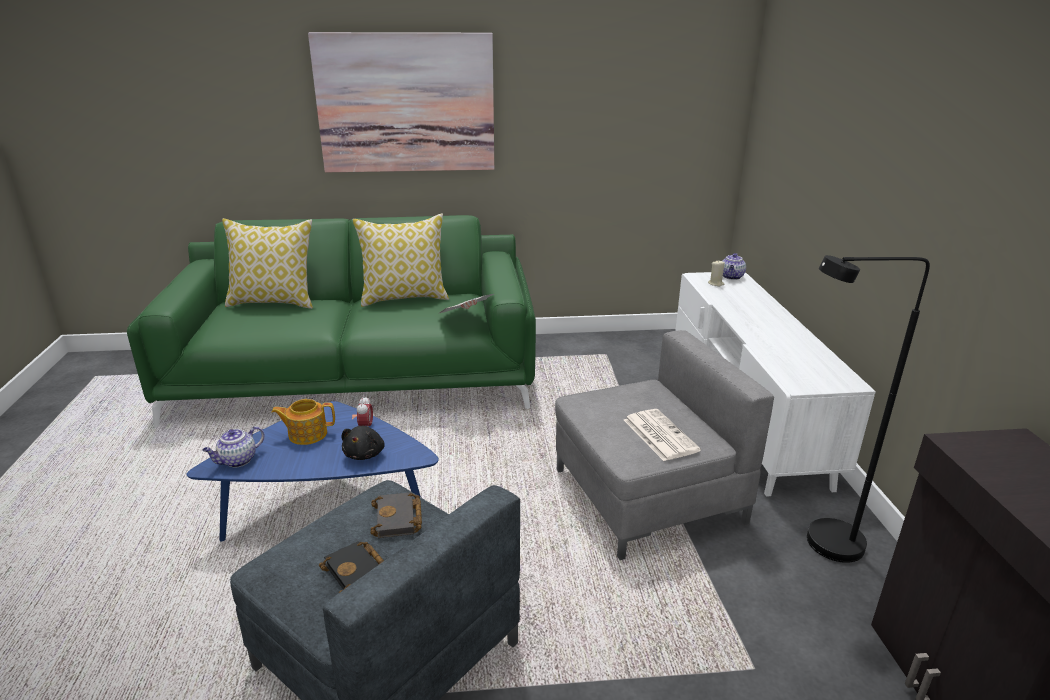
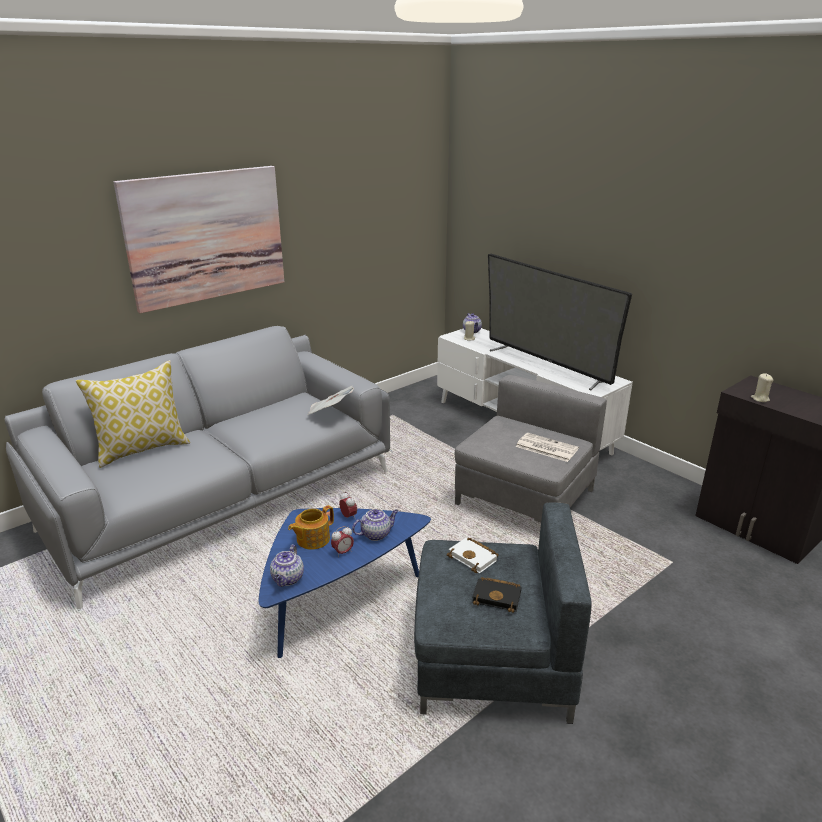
camera: 35 degrees left, 0 degrees up
green sofa [127,215,536,427] -> grey sofa [5,326,390,609]
black plush toy [342,426,385,460] -> teapot [352,509,398,541]
pillow [352,213,449,307] -> none
black book [371,492,422,538] -> white book [447,538,499,573]
black floor lamp [807,255,930,563] -> none
none -> alarm clock [331,526,354,556]
none -> television [488,254,632,391]
none -> beige candle [751,373,773,402]

